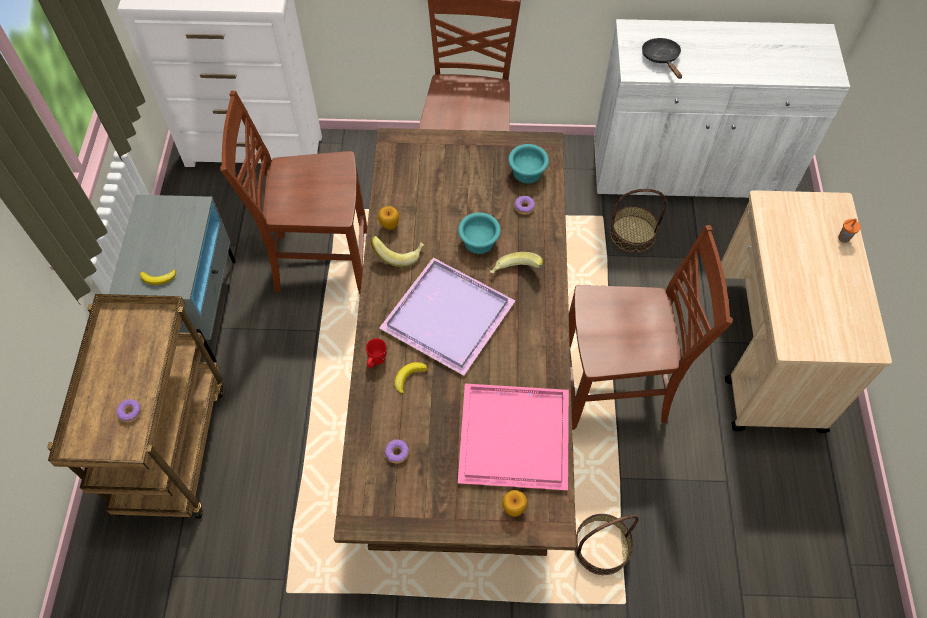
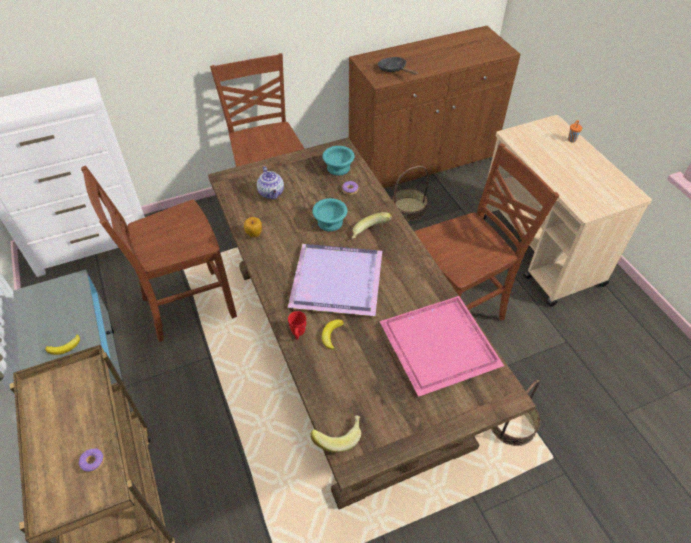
camera: 25 degrees left, 10 degrees down
banana [371,236,425,267] -> banana moved to [310,415,361,453]
donut [385,439,409,464] -> none
apple [502,490,527,517] -> none
white cabinet [594,19,850,198] -> brown cabinet [349,26,521,188]
none -> teapot [257,166,284,200]

